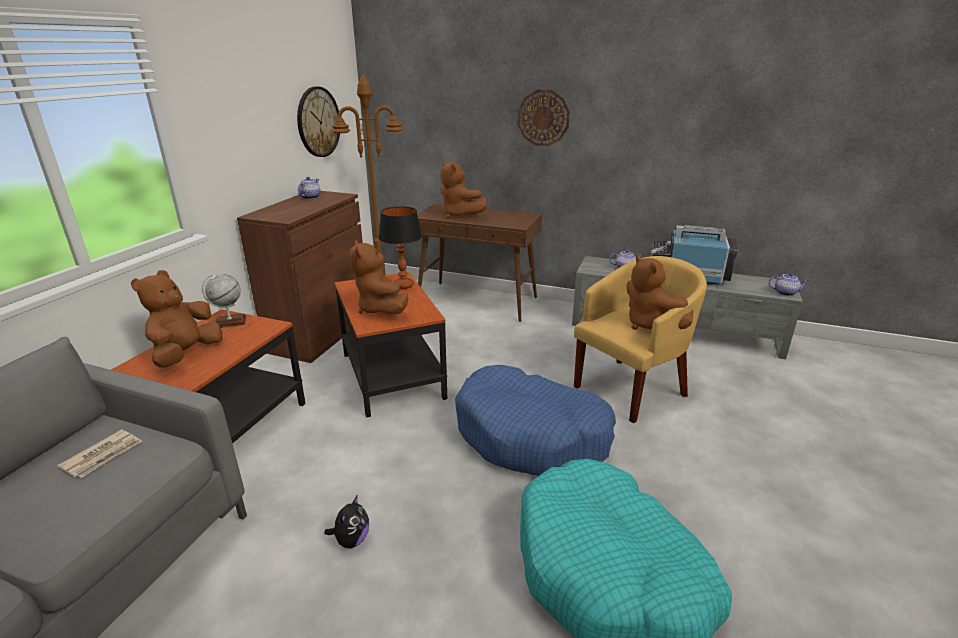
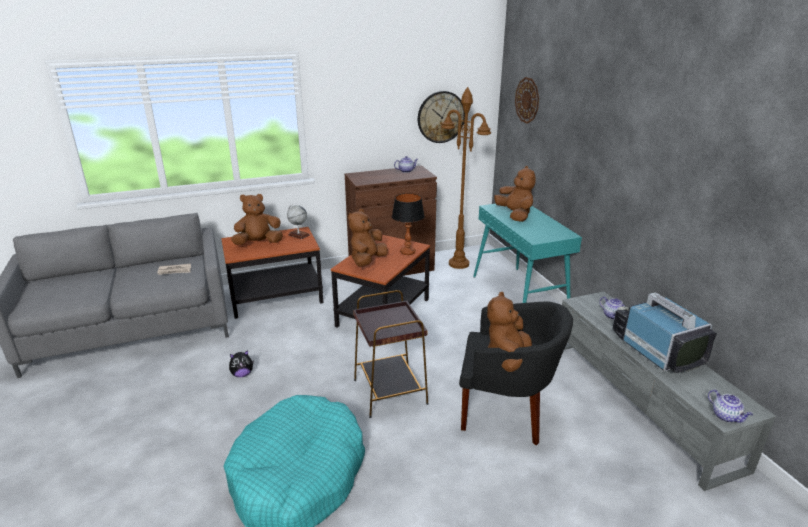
camera: 50 degrees right, 0 degrees up
brown console table [417,203,542,322] -> turquoise console table [473,204,582,303]
brown plush toy [440,162,487,218] -> brown plush toy turned 150 degrees clockwise [494,166,536,222]
blue dog bed [455,365,616,476] -> brown side table [353,290,428,418]
wall clock [517,90,570,146] -> wall clock moved to [515,77,539,124]
yellow armchair [574,256,707,423] -> black armchair [459,302,573,446]

